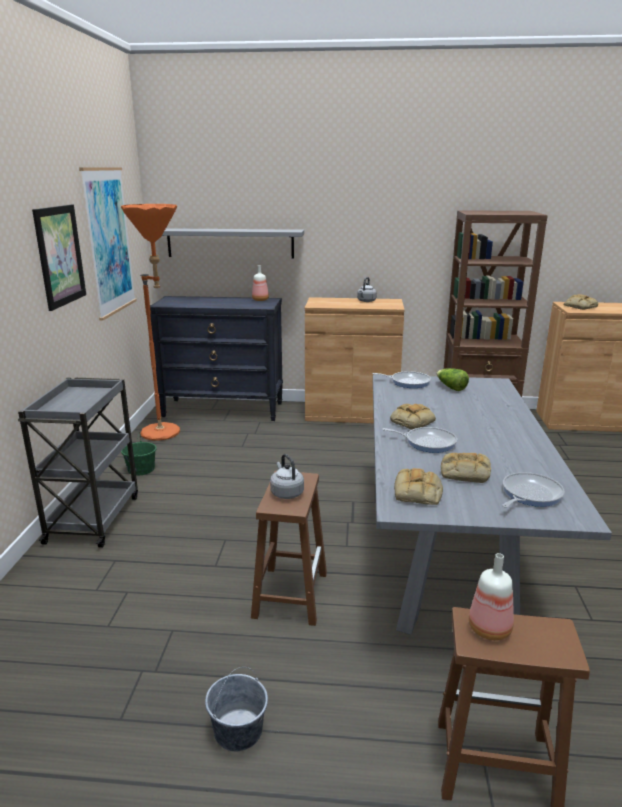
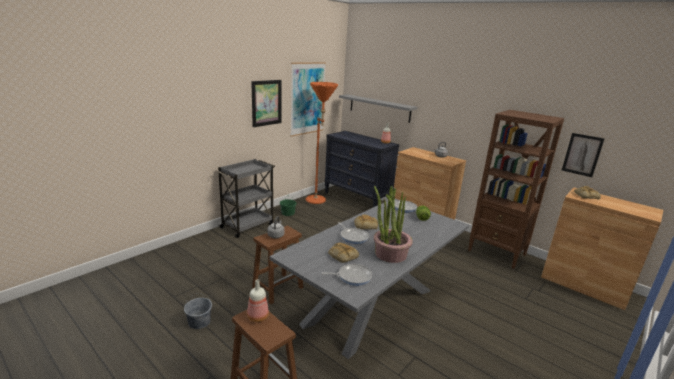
camera: 35 degrees right, 0 degrees up
bread [394,468,443,505] -> none
none -> potted plant [374,186,413,263]
none -> picture [562,133,604,177]

